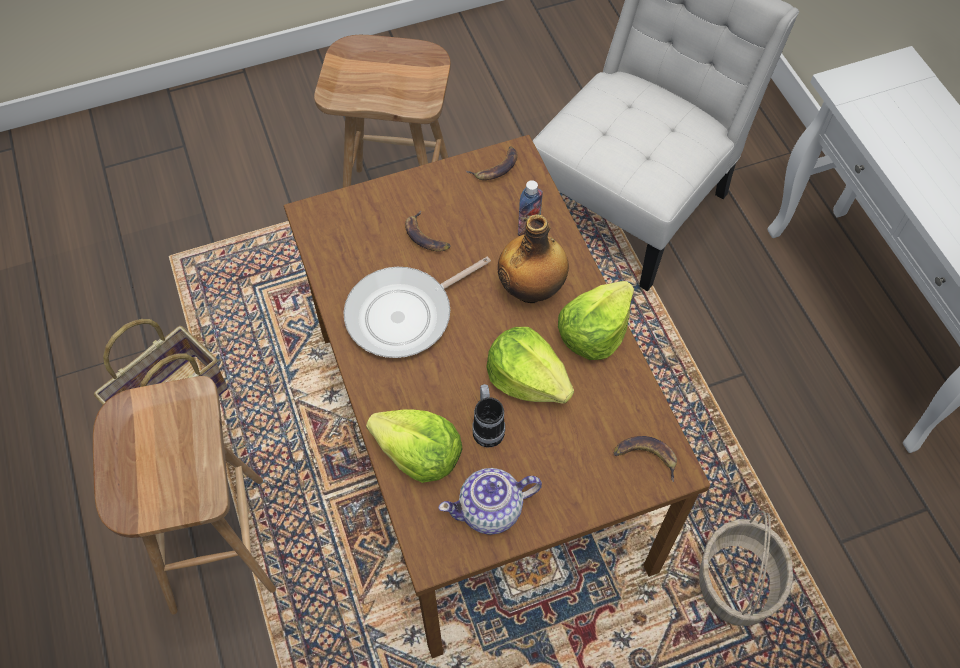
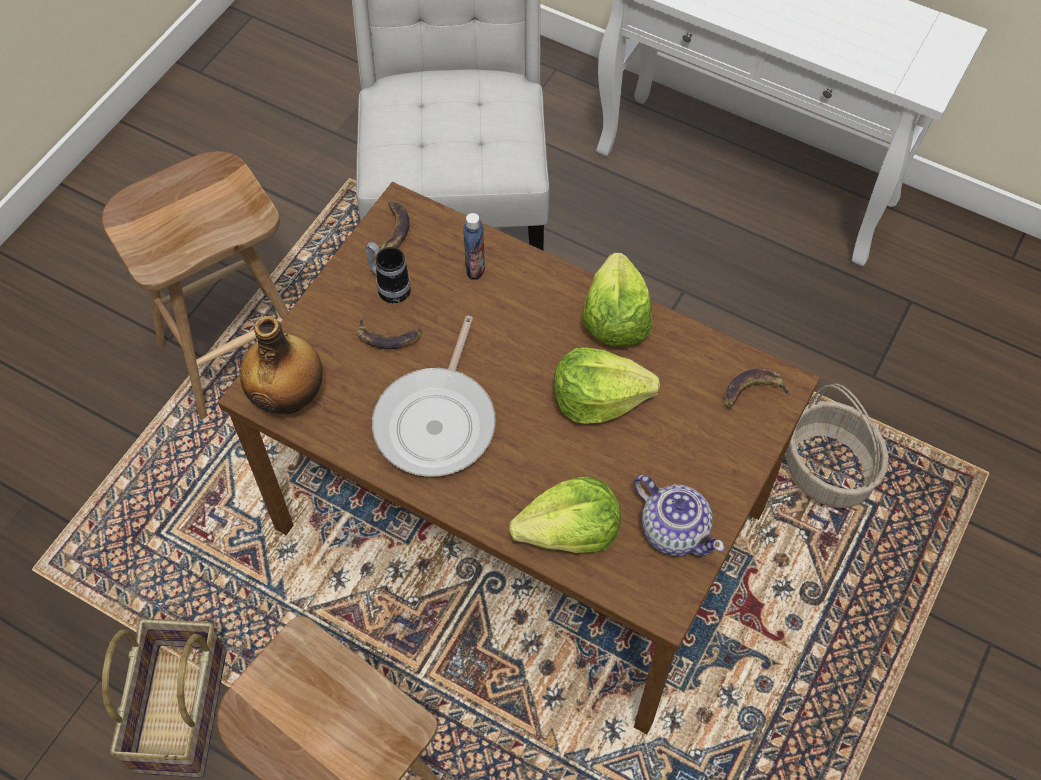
camera: 40 degrees left, 0 degrees up
teapot [439,468,542,535] -> teapot turned 75 degrees counterclockwise [634,475,725,557]
mug [472,384,505,447] -> mug moved to [365,242,411,303]
bottle [498,214,569,303] -> bottle moved to [240,316,322,414]

